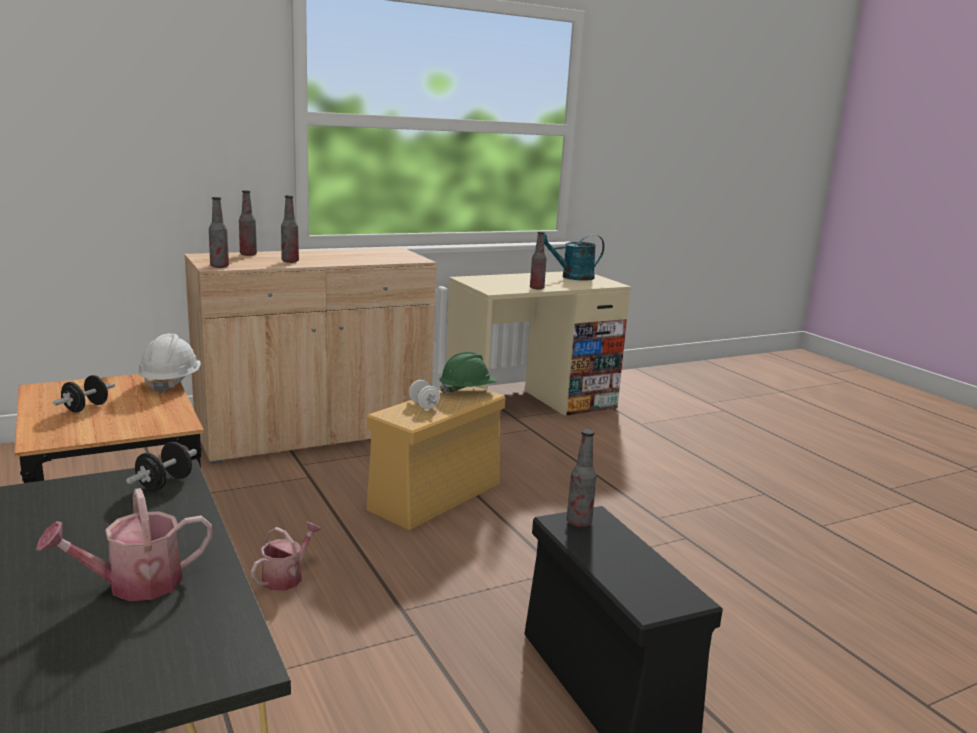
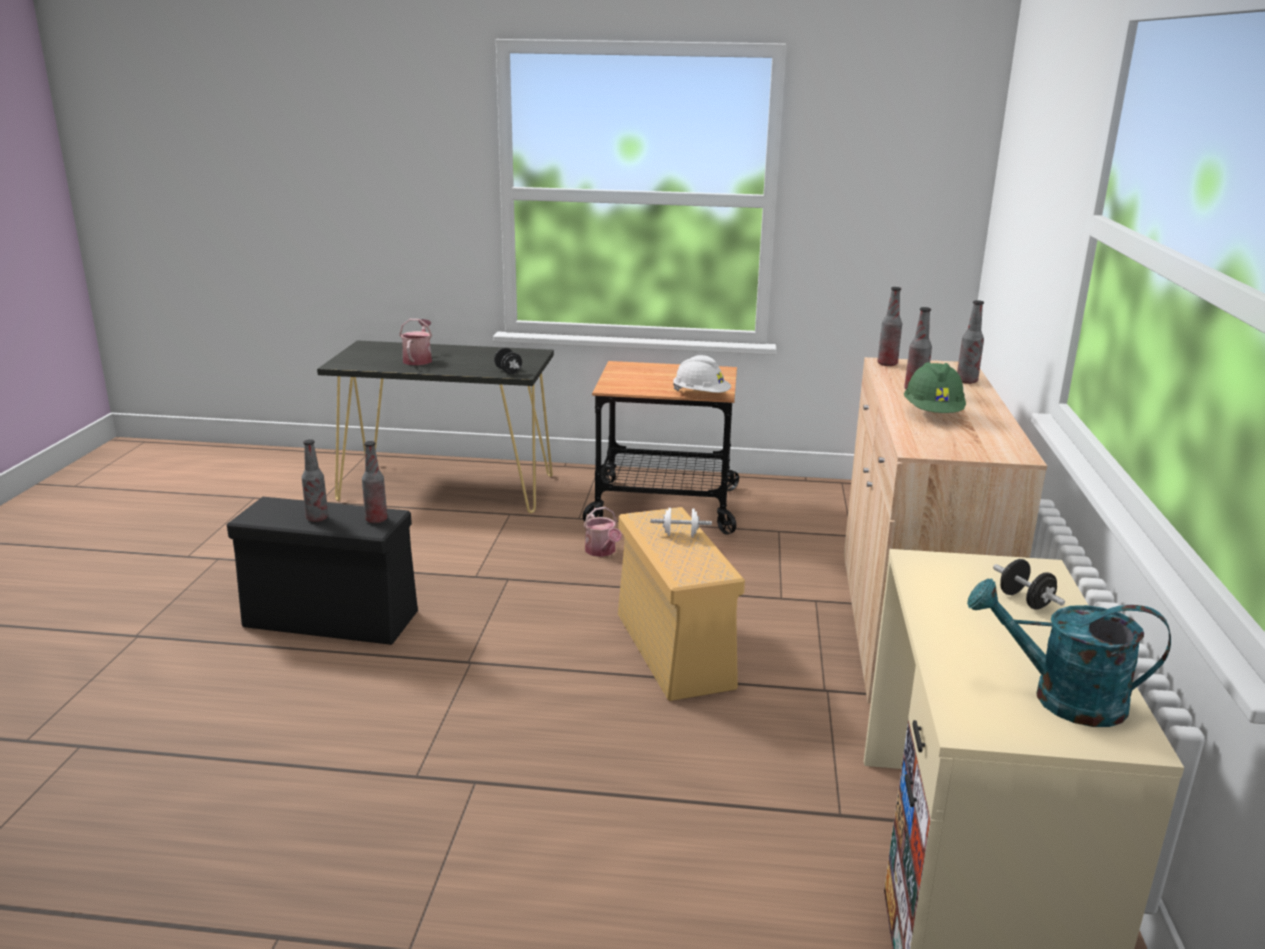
camera: 125 degrees right, 5 degrees up
black dumbbell [53,375,115,413] -> black dumbbell moved to [993,559,1065,610]
green hard hat [439,352,496,395] -> green hard hat moved to [904,362,966,413]
bottle [530,231,547,289] -> bottle moved to [302,439,328,522]
turquoise watering can [544,233,604,281] -> turquoise watering can turned 90 degrees counterclockwise [967,579,1171,727]

